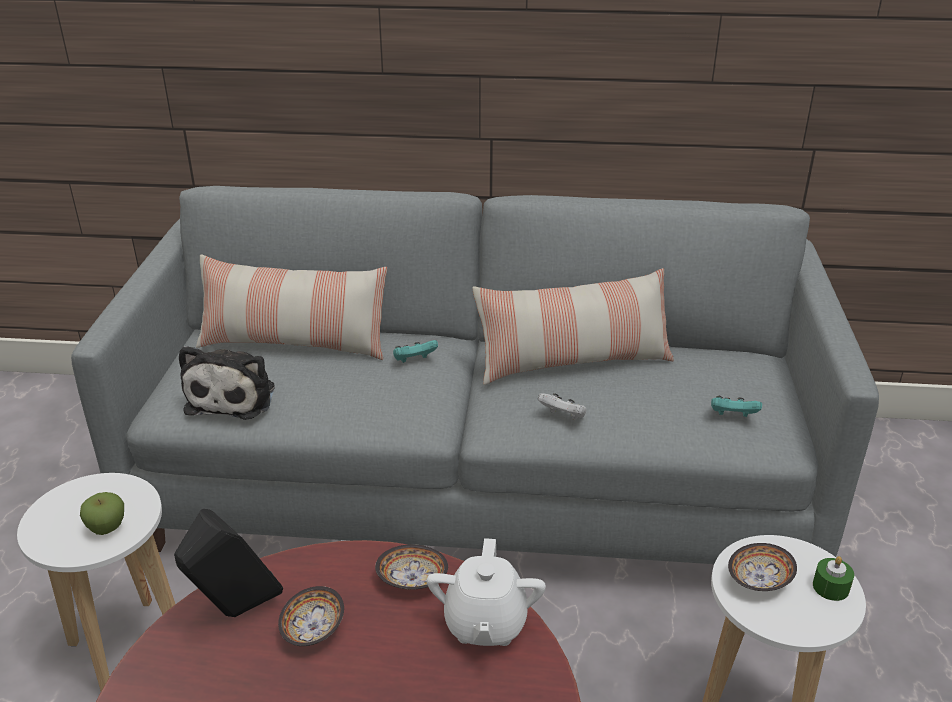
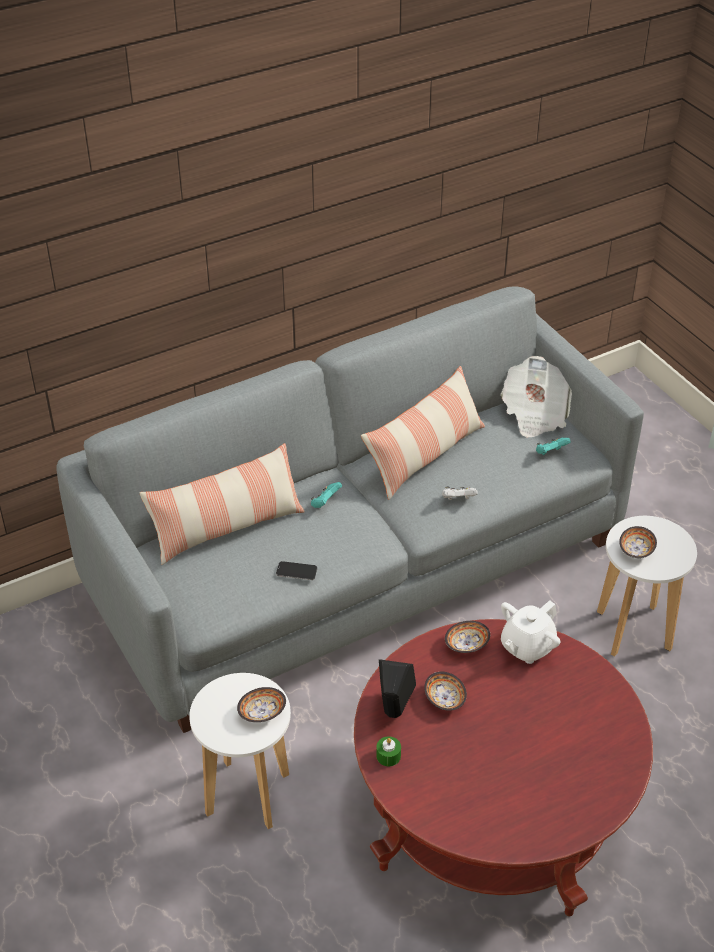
camera: 35 degrees left, 10 degrees up
apple [80,492,124,535] -> bowl [237,687,286,722]
plush toy [179,346,275,420] -> none
white teapot [427,538,546,646] -> white teapot turned 75 degrees clockwise [501,600,561,664]
green candle [813,556,854,601] -> green candle moved to [376,736,401,766]
none -> phone [276,561,317,580]
none -> newspaper [501,356,572,438]

